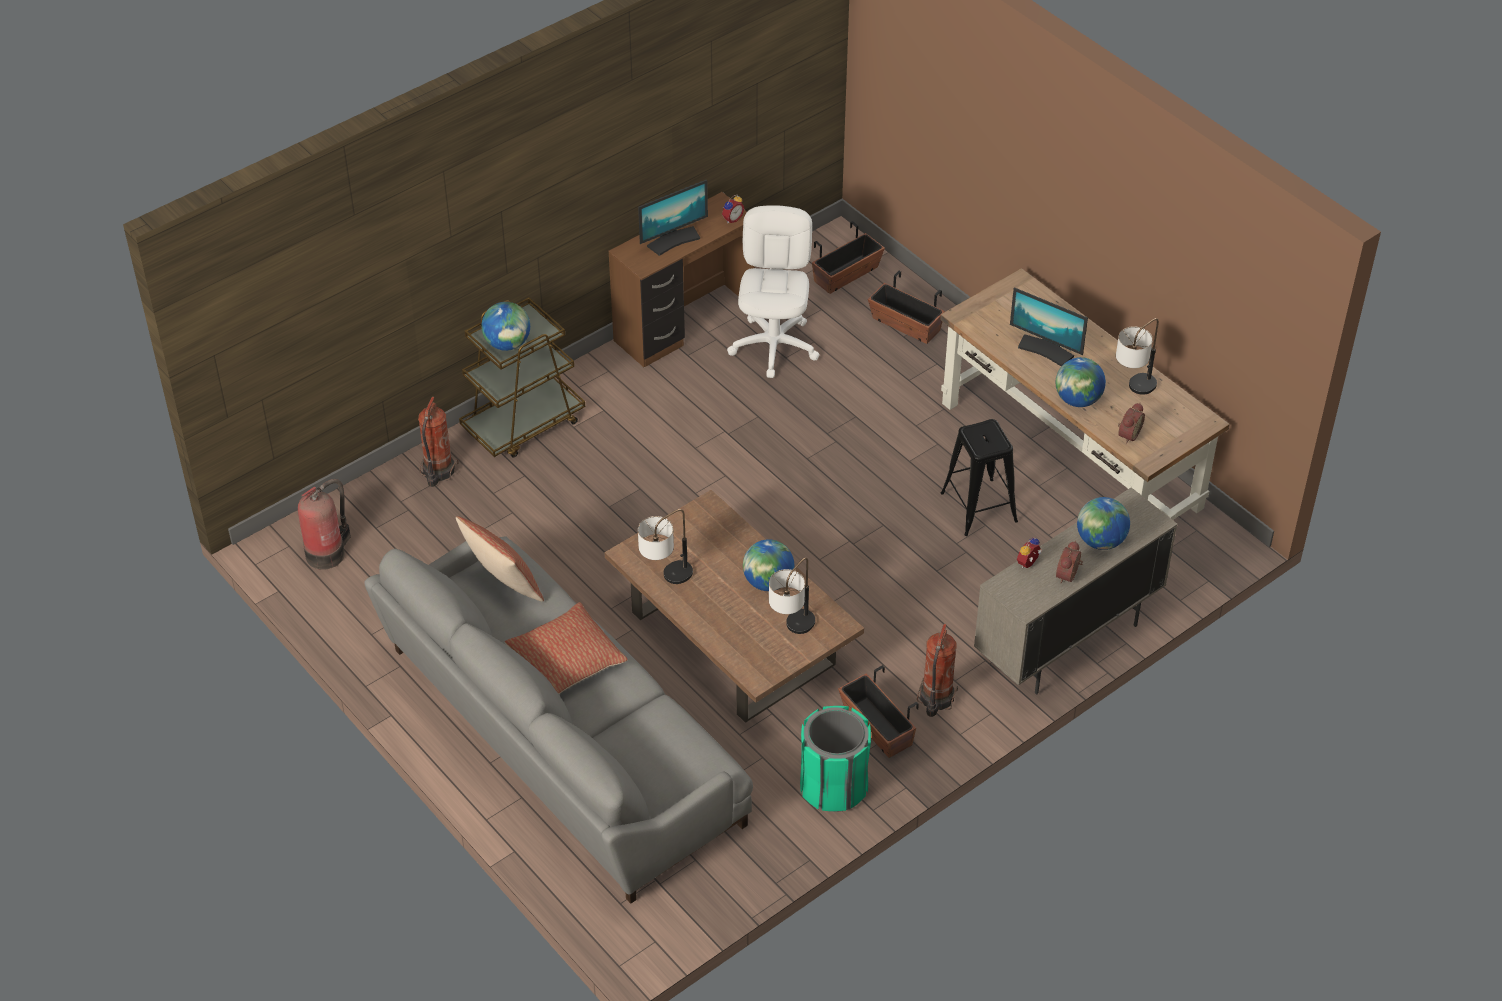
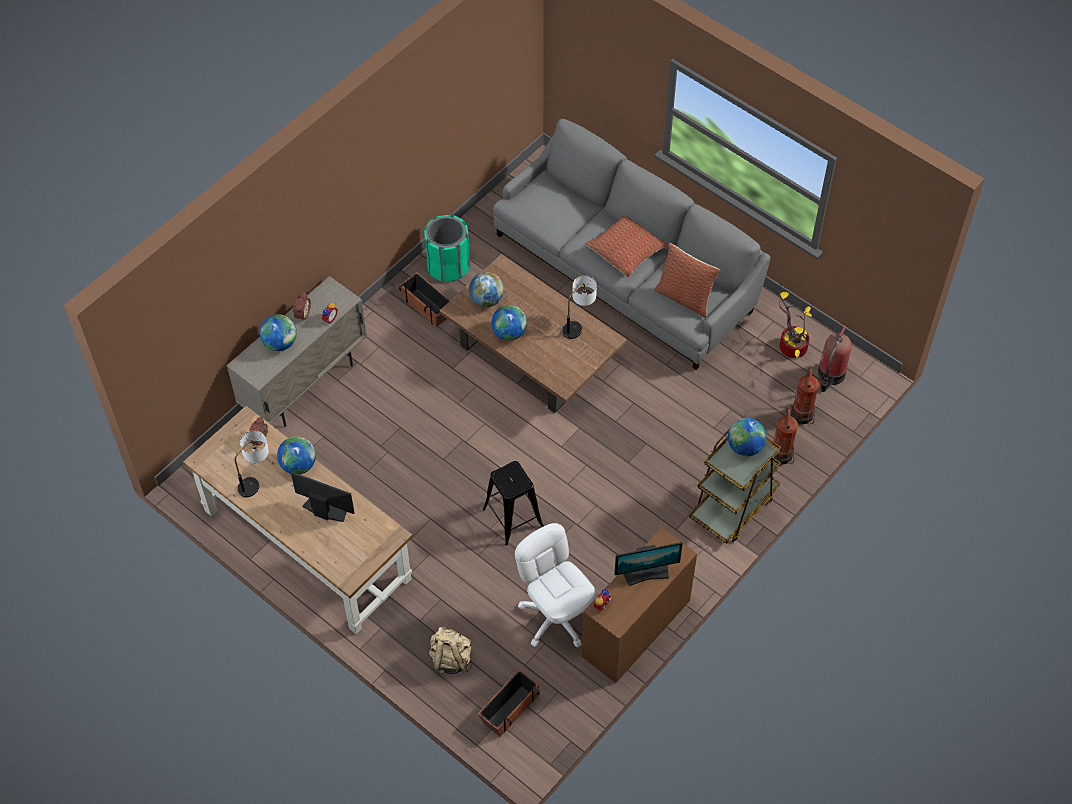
camera: 170 degrees right, 10 degrees up
monitor [638,180,708,256] -> monitor turned 150 degrees counterclockwise [614,542,683,586]
white office chair [727,205,820,378] -> white office chair turned 150 degrees clockwise [515,523,596,647]
table lamp [769,557,815,634] -> globe [469,272,504,307]
planter [868,271,945,344] -> beige backpack [429,625,472,674]
fire extinguisher [917,624,958,717] -> fire extinguisher moved to [790,367,819,424]
black stool [941,419,1018,536] -> black stool moved to [483,461,544,545]
none -> potted plant [779,283,812,358]

